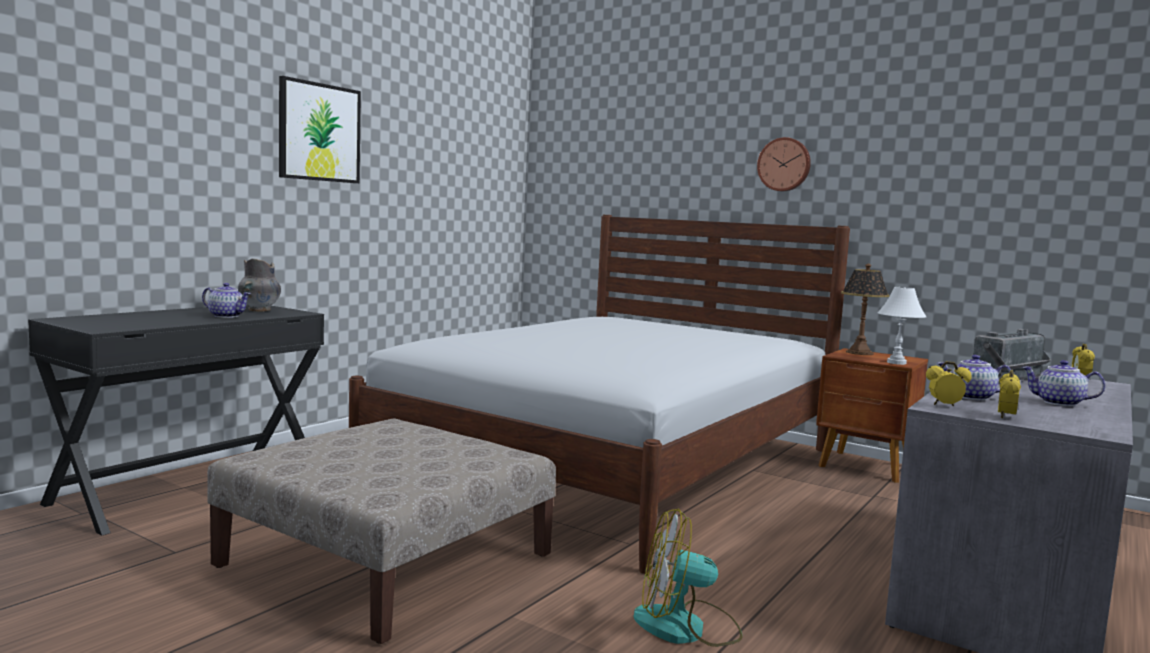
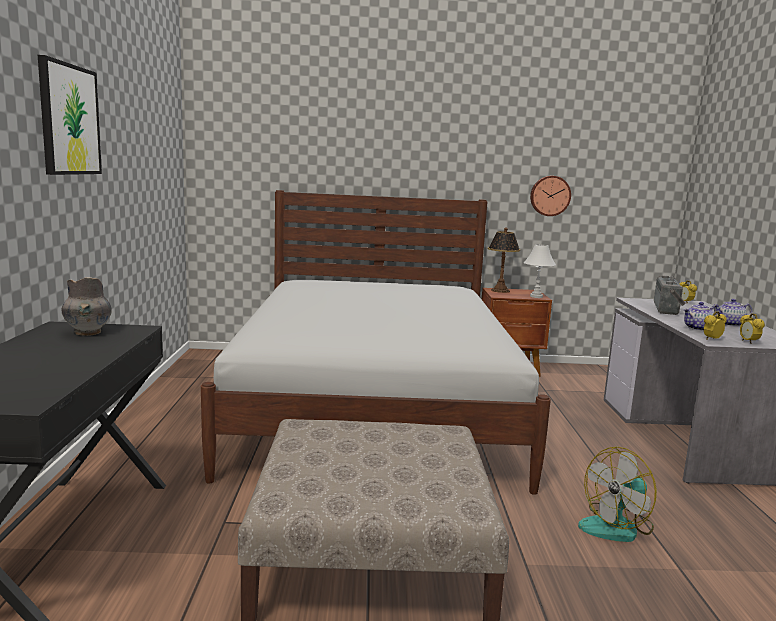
camera: 35 degrees left, 5 degrees up
teapot [202,283,251,318] -> none
wall clock [757,137,811,191] -> wall clock moved to [530,176,571,216]

